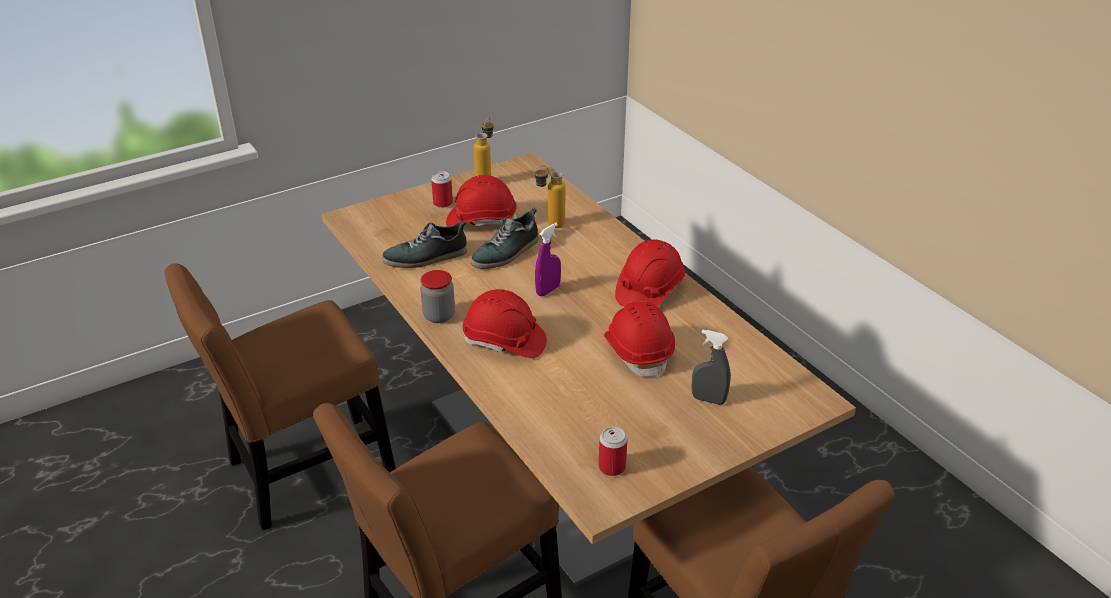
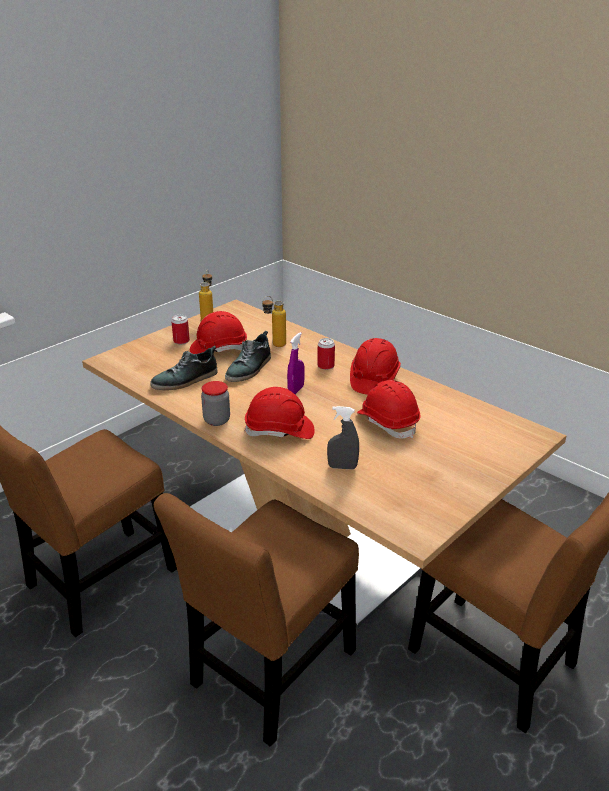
camera: 15 degrees left, 5 degrees down
can [599,427,627,476] -> can moved to [317,338,335,370]
grey spray bottle [692,330,731,405] -> grey spray bottle moved to [327,406,359,469]

